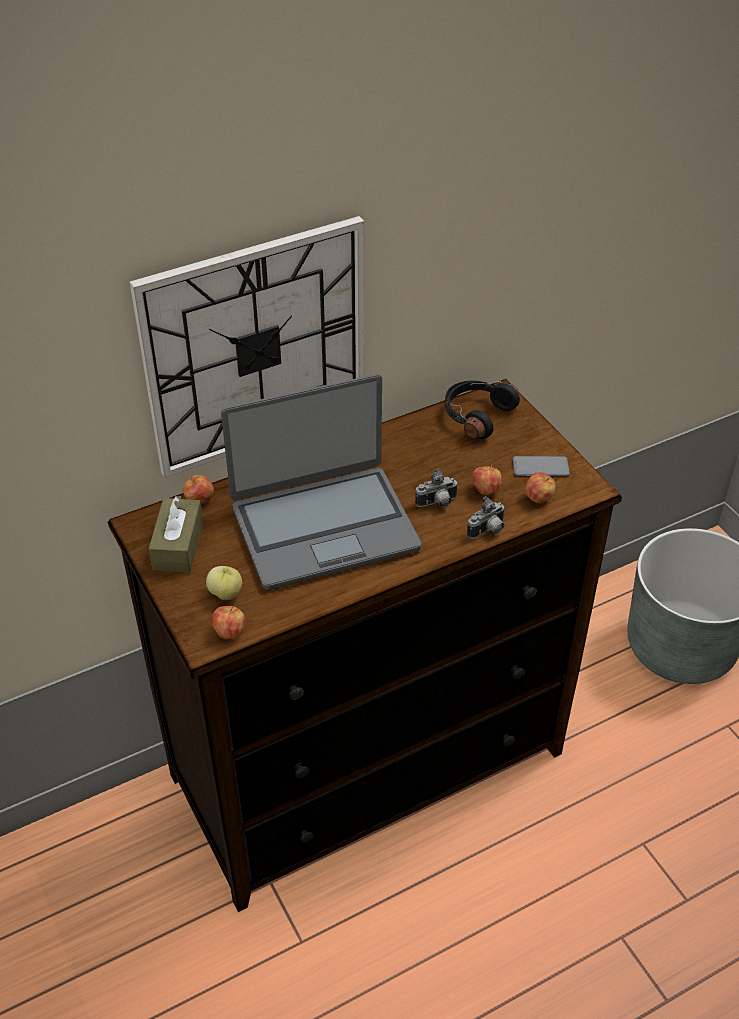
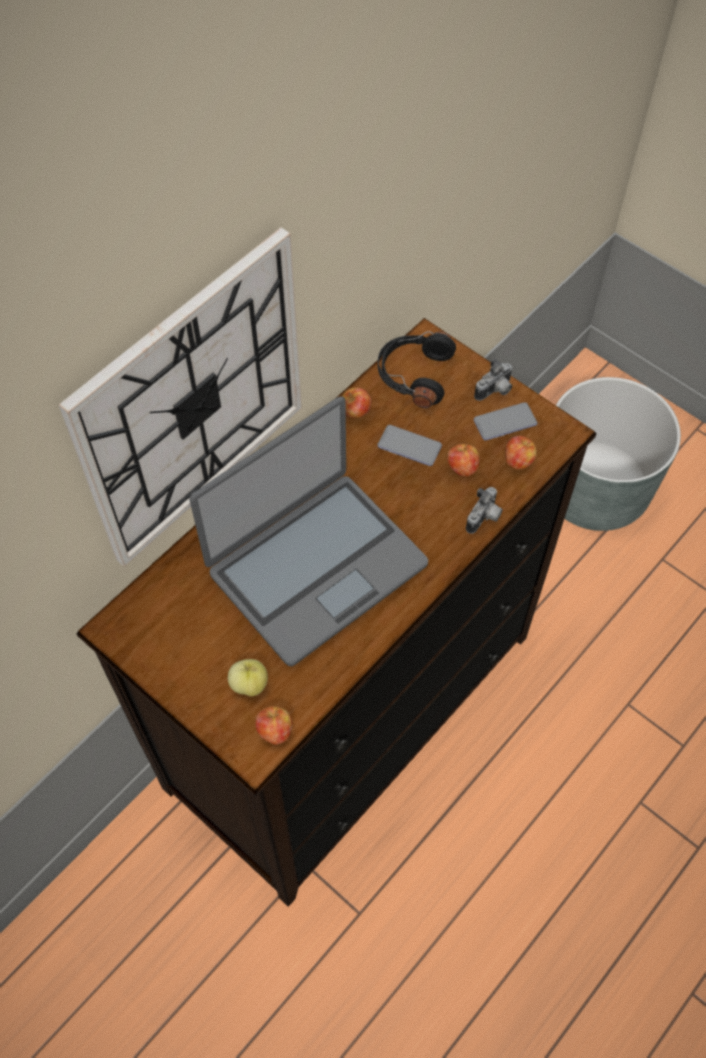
camera: 20 degrees left, 15 degrees up
brown tissue box [149,496,203,573] -> none
apple [183,475,214,504] -> apple moved to [342,387,372,418]
camera [415,468,458,507] -> camera moved to [474,358,513,401]
none -> phone [377,425,442,466]

